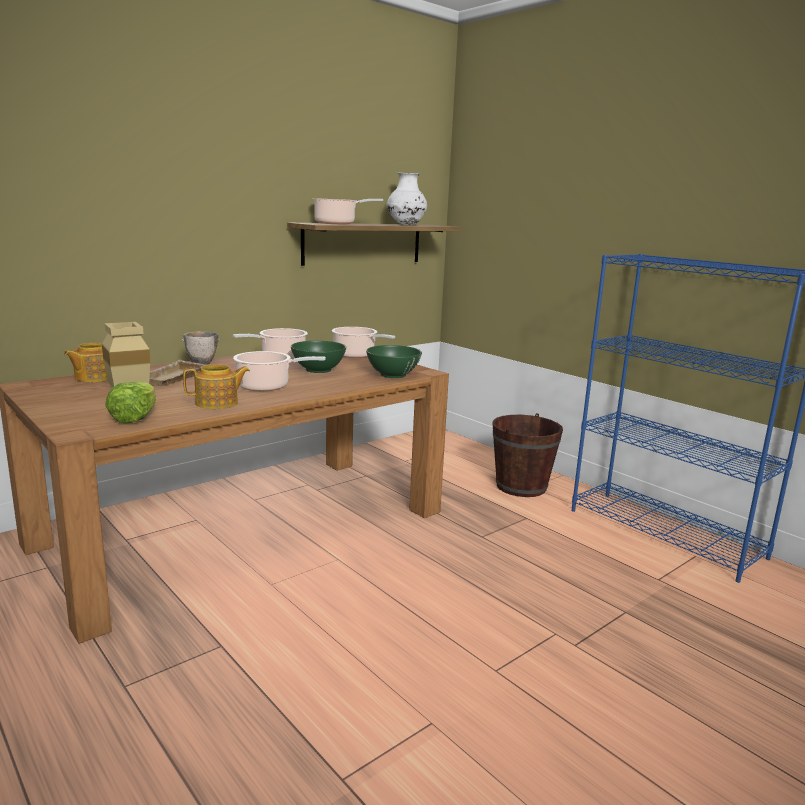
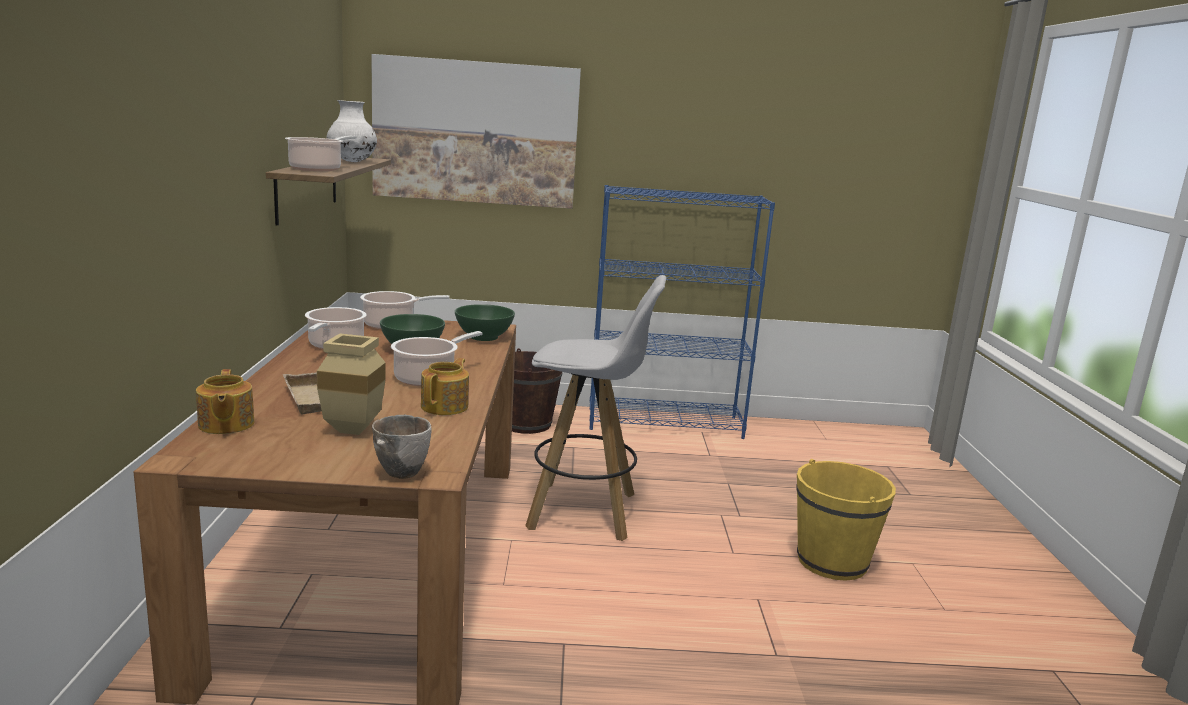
camera: 50 degrees left, 0 degrees up
lettuce [105,382,156,424] -> none
bowl [182,331,221,365] -> bowl moved to [372,415,431,479]
none -> picture [371,54,581,209]
none -> white stool [525,275,666,541]
none -> yellow bucket [796,459,896,581]

